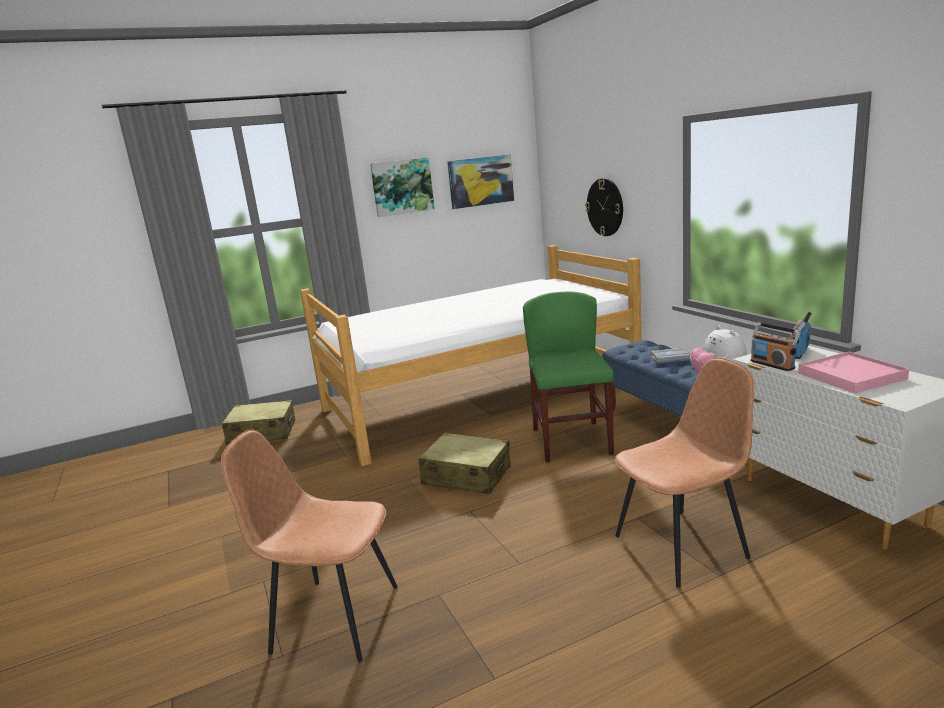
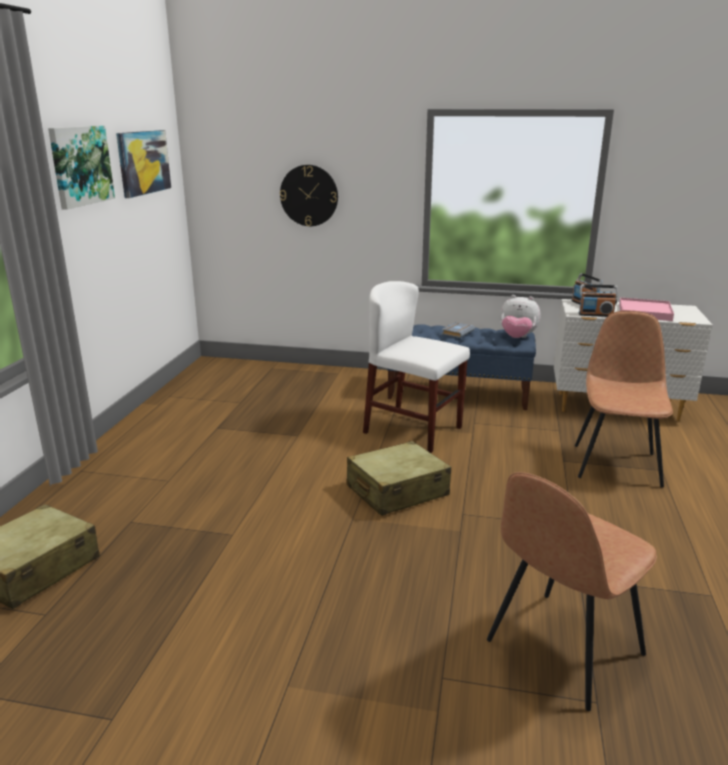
camera: 55 degrees left, 5 degrees up
bed [300,245,642,466] -> none
green chair [523,291,614,463] -> white chair [363,281,470,453]

